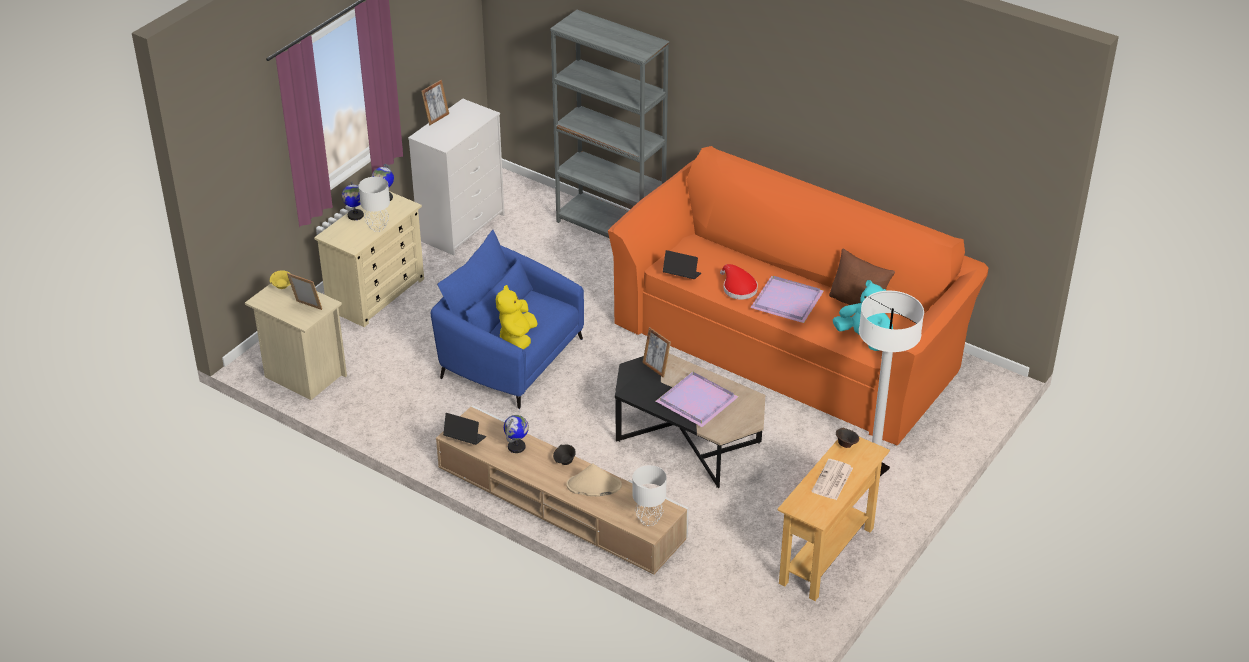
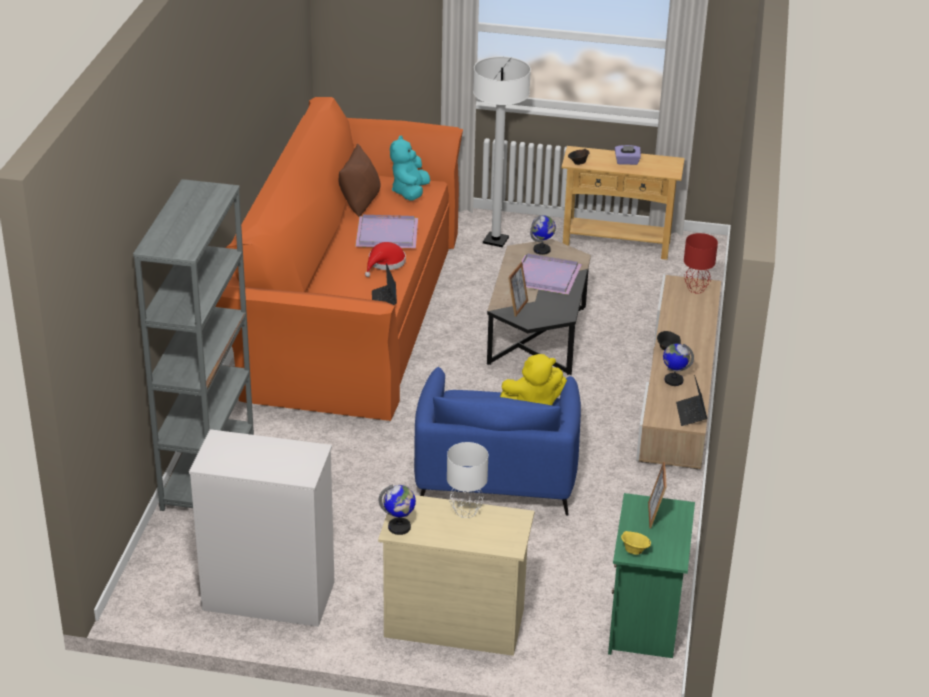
camera: 115 degrees left, 5 degrees down
beige nightstand [245,283,347,400] -> green nightstand [608,493,695,658]
globe [342,181,364,220] -> globe moved to [530,215,556,255]
picture frame [421,80,449,125] -> none
beige hat [566,463,622,497] -> none
white table lamp [632,465,667,526] -> red table lamp [684,233,718,293]
newspaper [812,459,853,500] -> purple tissue box [615,145,641,165]

